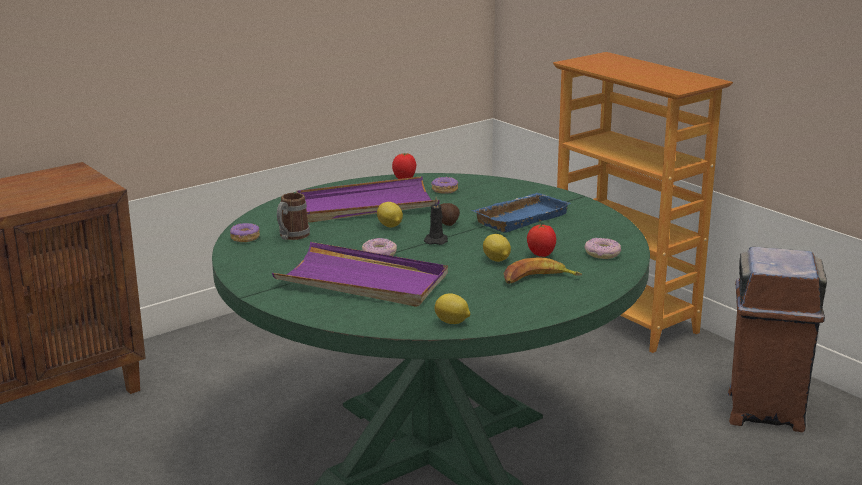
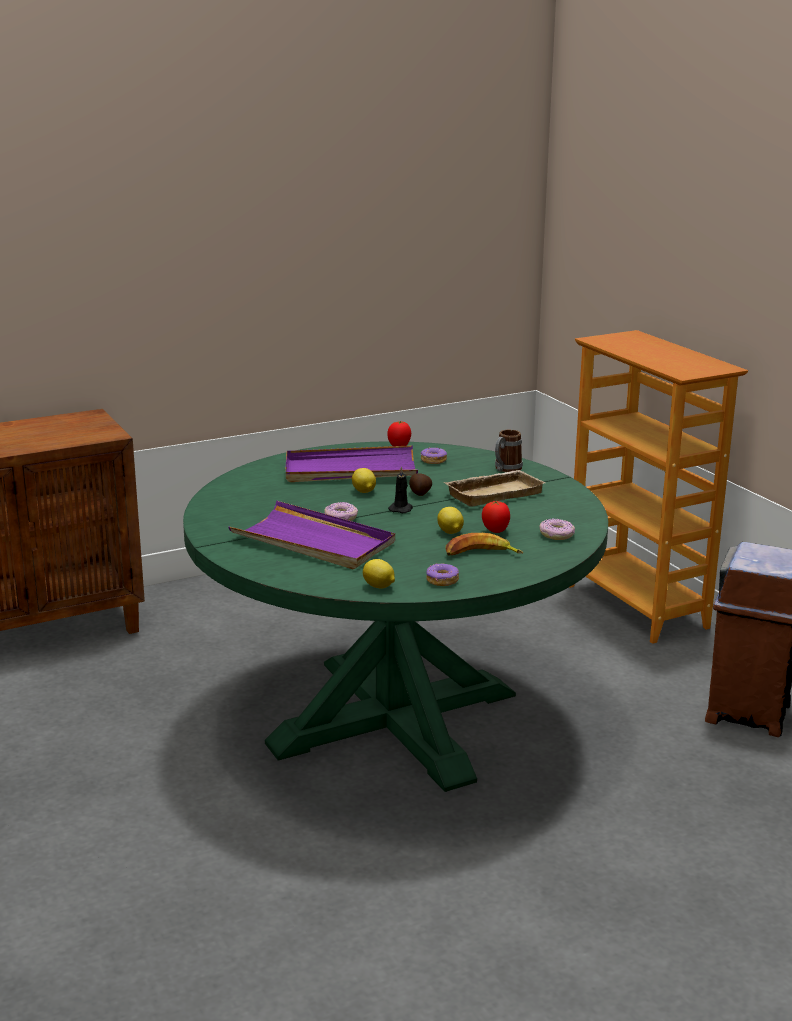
camera: 10 degrees right, 0 degrees up
donut [230,223,260,242] -> donut moved to [426,564,459,586]
mug [277,193,310,240] -> mug moved to [495,430,523,472]
blue tray [471,193,571,233] -> beige tray [443,470,545,507]

